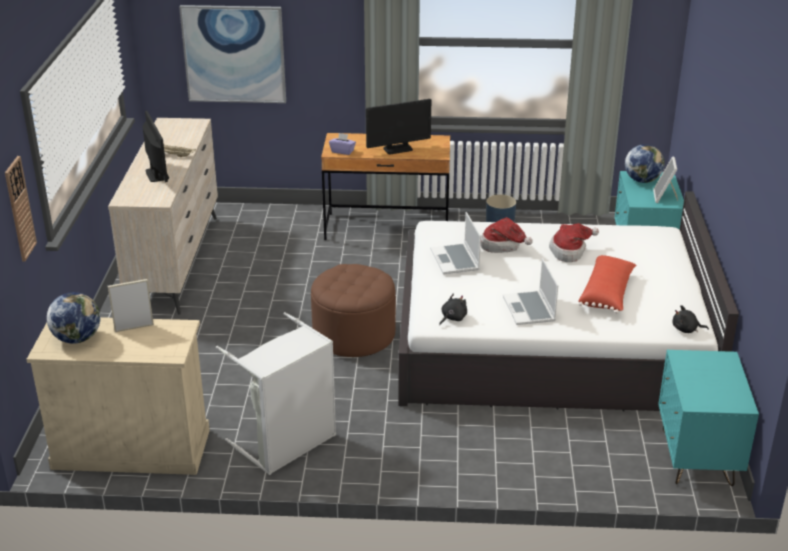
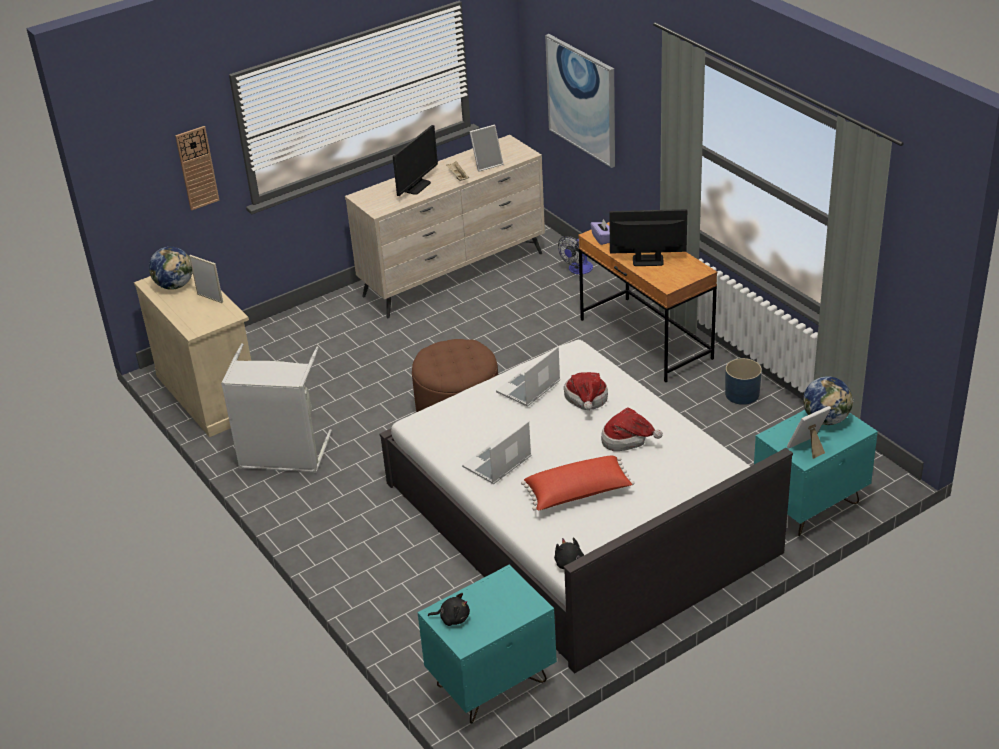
camera: 55 degrees right, 5 degrees up
monitor [366,99,431,154] -> monitor turned 150 degrees clockwise [609,209,687,266]
black plush toy [439,293,467,325] -> black plush toy moved to [428,593,470,626]
none -> picture frame [469,125,503,172]
none -> fan [558,236,593,274]

